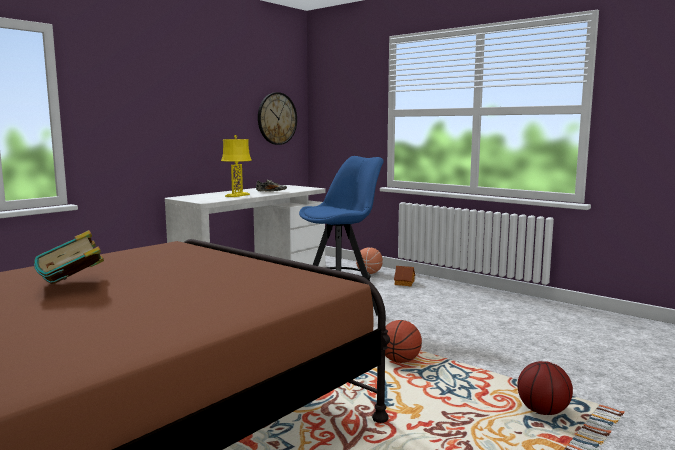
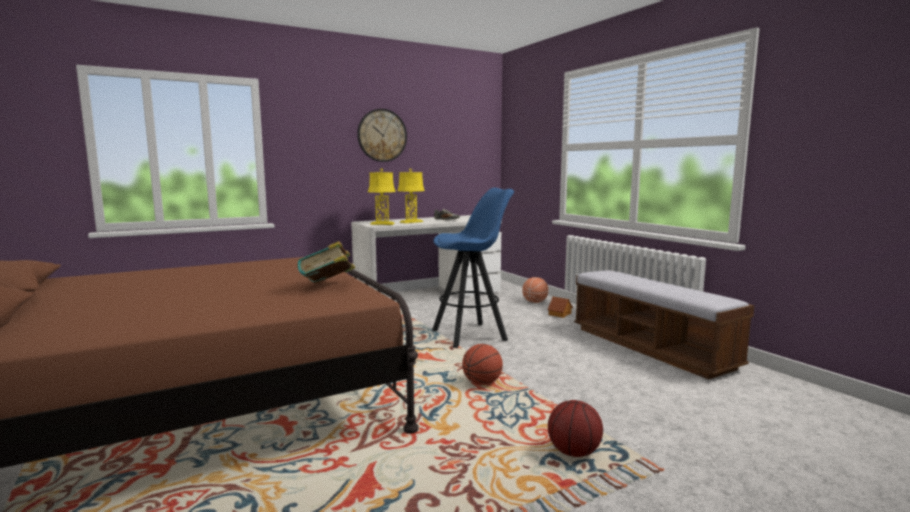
camera: 20 degrees right, 0 degrees up
book [34,230,104,284] -> book moved to [298,241,355,283]
wall clock [258,92,297,145] -> wall clock moved to [357,109,407,162]
none -> yellow table lamp [368,168,396,225]
none -> bench [574,270,754,380]

